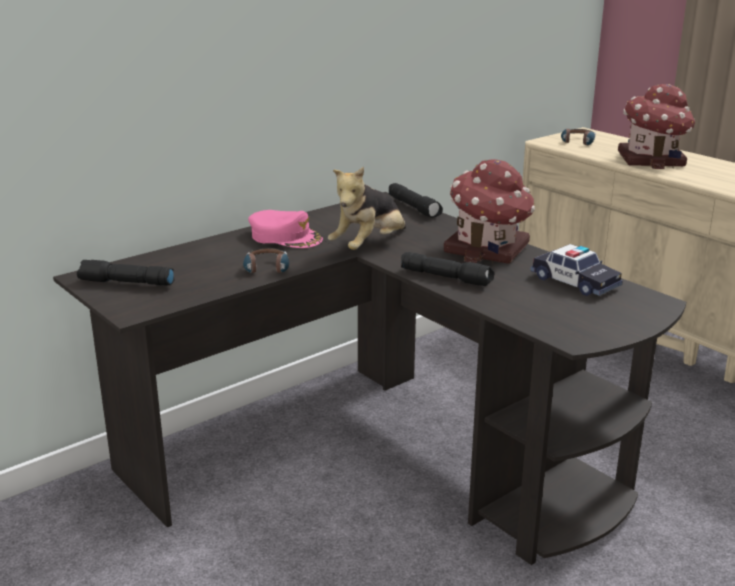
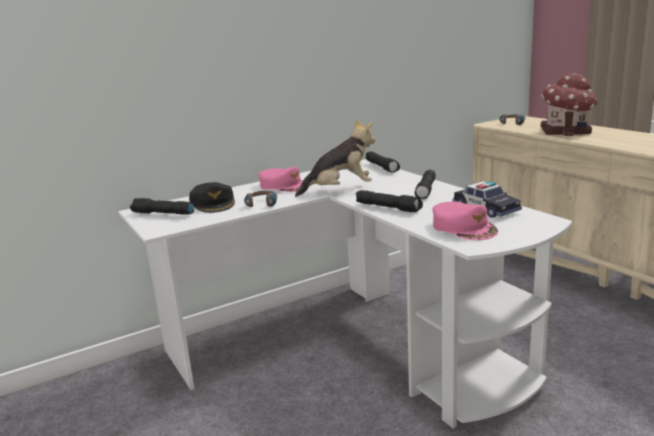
camera: 10 degrees right, 5 degrees down
black desk [53,192,686,565] -> white desk [118,159,572,428]
plush toy [328,167,406,250] -> plush toy turned 150 degrees counterclockwise [295,119,375,197]
toy house [444,159,535,264] -> black flashlight [415,170,436,199]
none -> black cap [189,182,235,213]
none -> pink cap [433,202,498,240]

